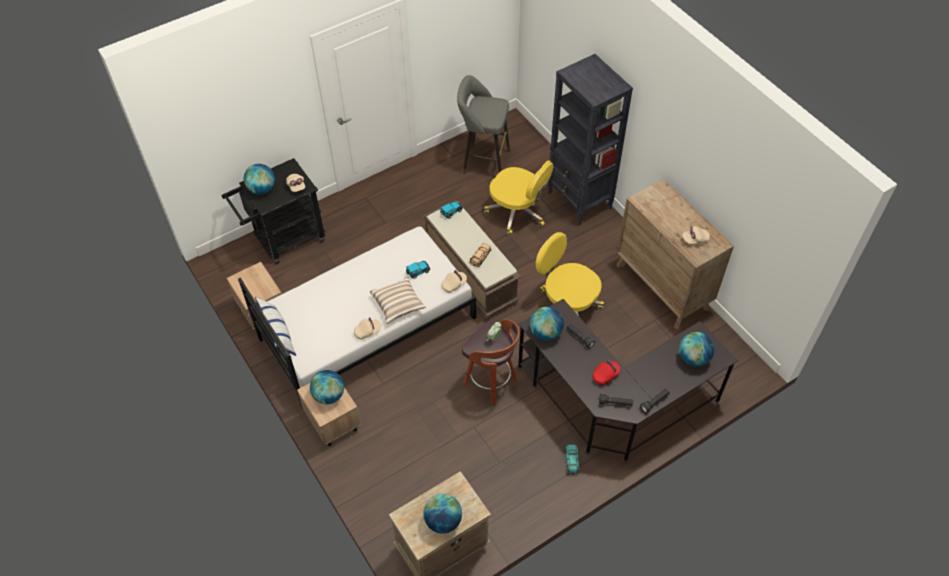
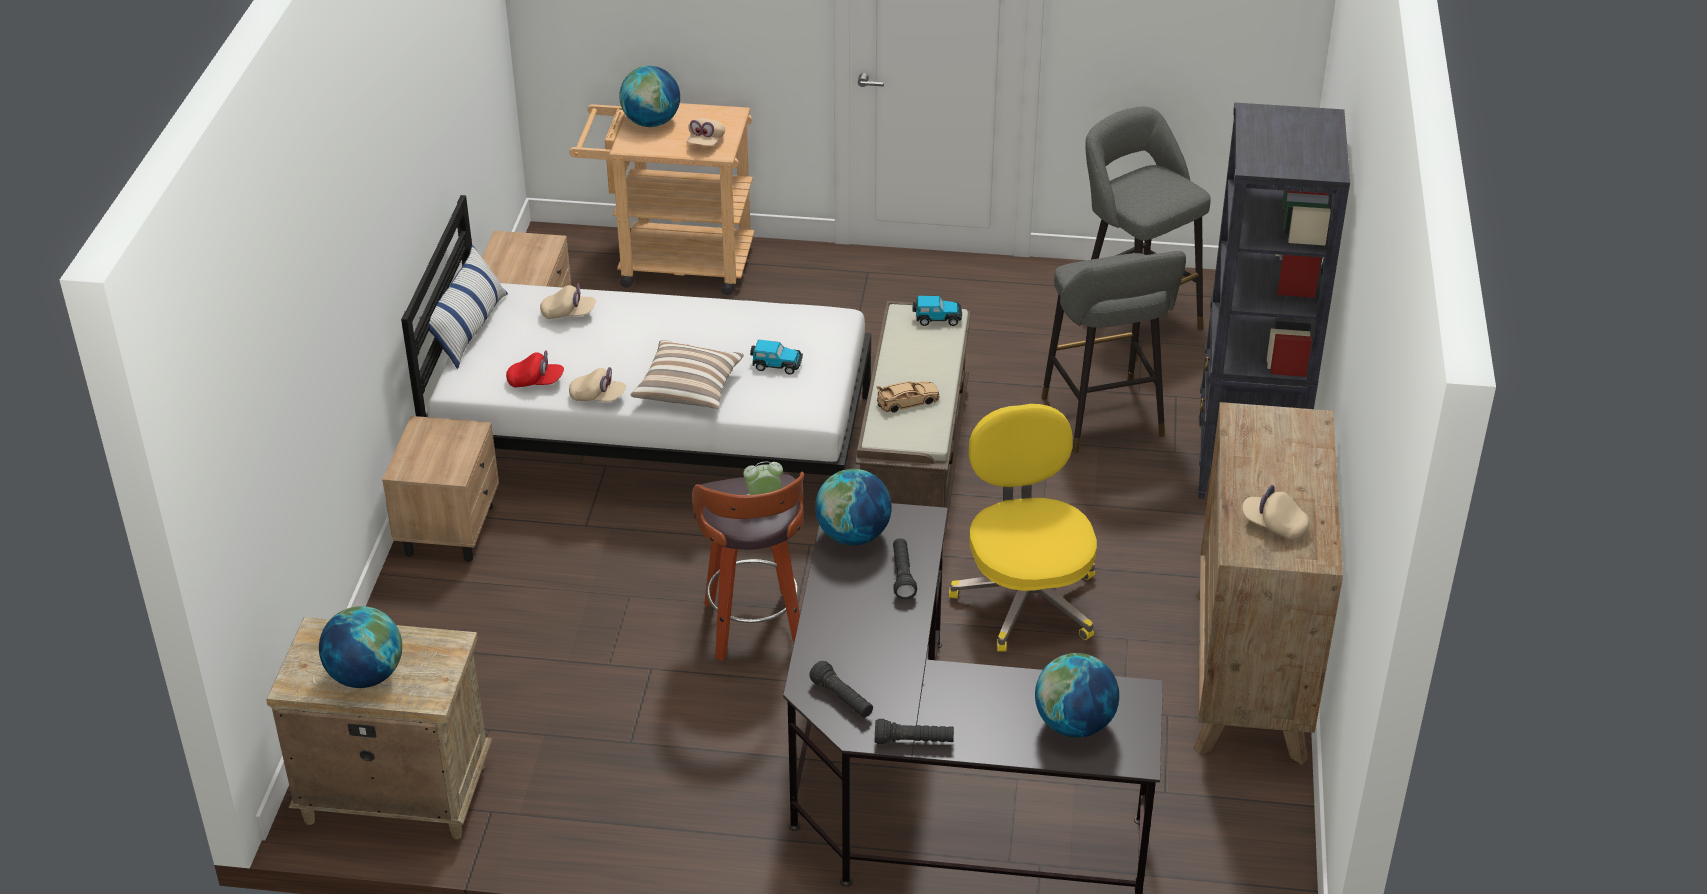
camera: 40 degrees right, 15 degrees down
black cart [222,158,326,264] -> beige cart [569,103,755,295]
globe [310,370,344,404] -> none
beige cap [442,270,467,293] -> beige cap moved to [540,283,596,319]
yellow office chair [484,160,554,235] -> grey stool [1041,251,1186,453]
turquoise toy car [565,444,580,474] -> none
red cap [593,360,620,385] -> red cap moved to [506,350,564,388]

